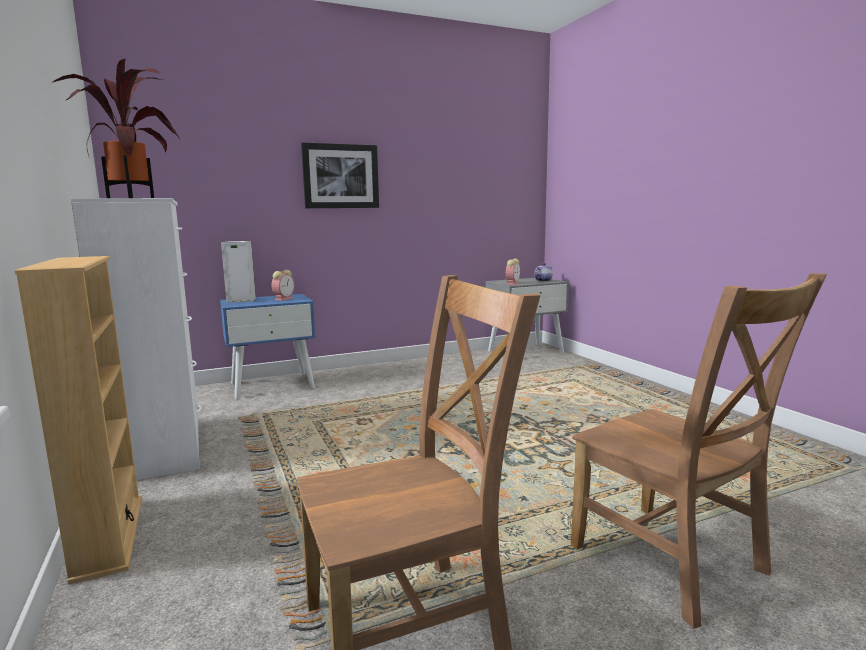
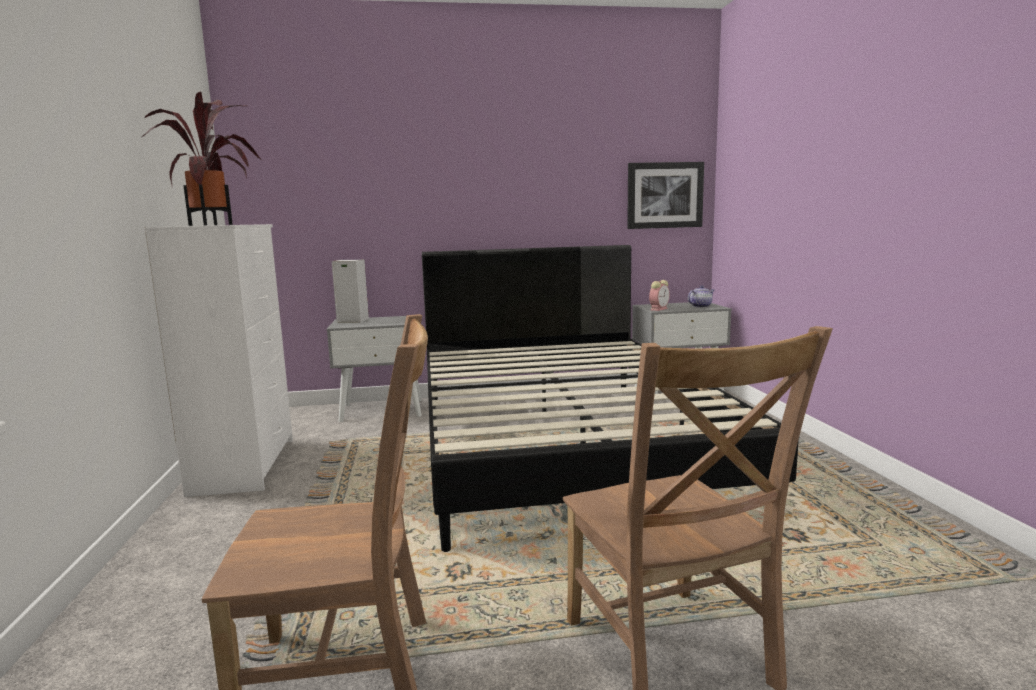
camera: 15 degrees right, 0 degrees up
beige bookcase [15,256,142,584] -> none
blue nightstand [220,294,315,399] -> grey nightstand [327,316,422,422]
alarm clock [272,270,294,301] -> none
picture [301,143,379,209] -> picture moved to [627,162,704,229]
none -> black bed [422,245,799,552]

